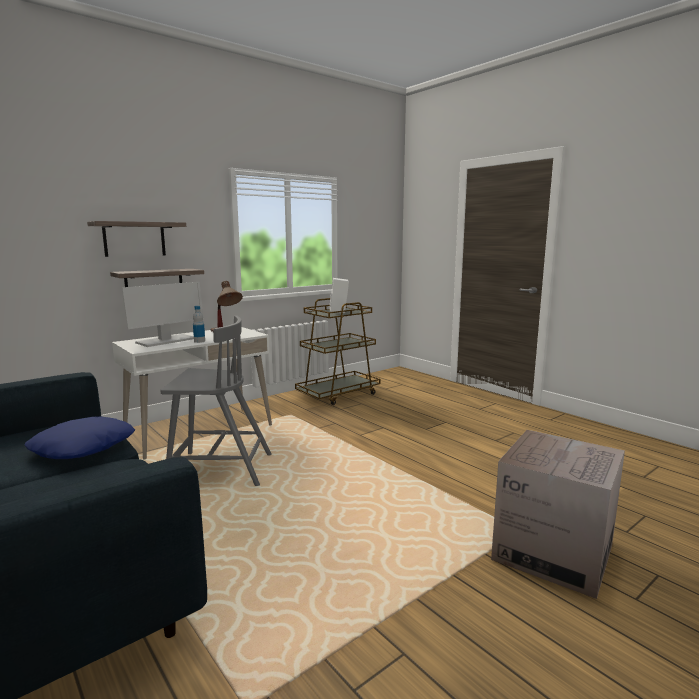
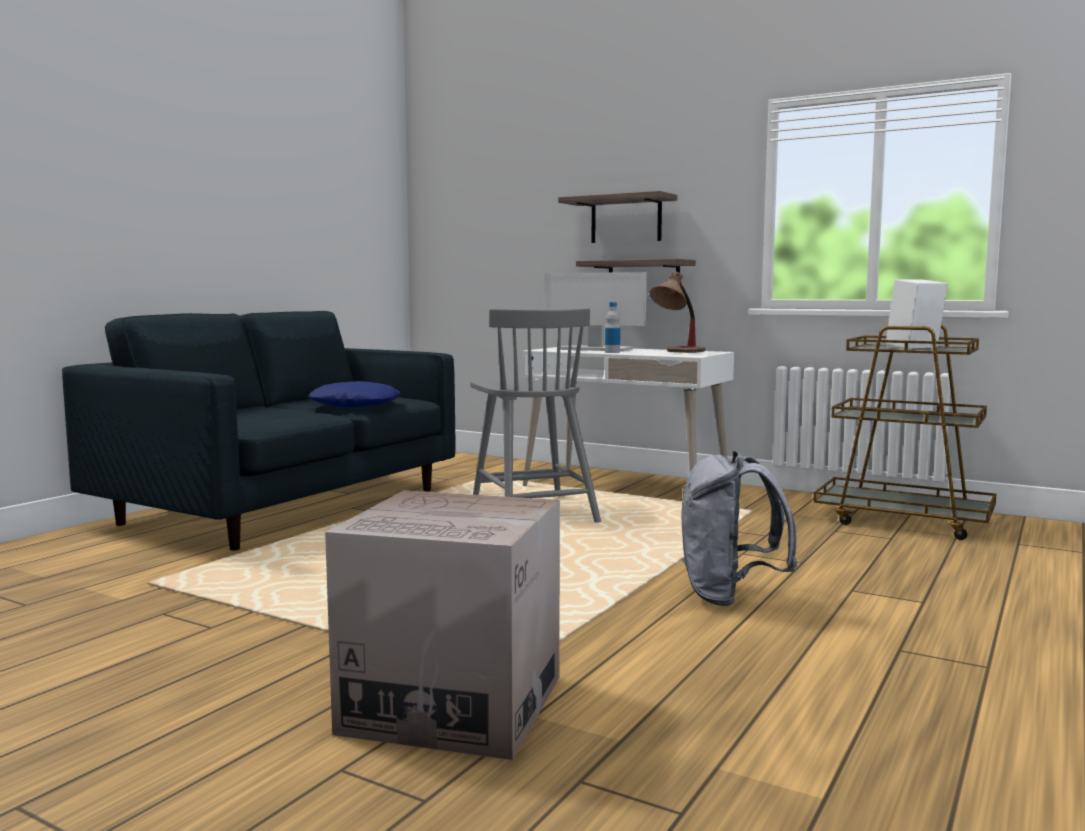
camera: 70 degrees right, 5 degrees down
none -> grey backpack [681,451,798,606]

